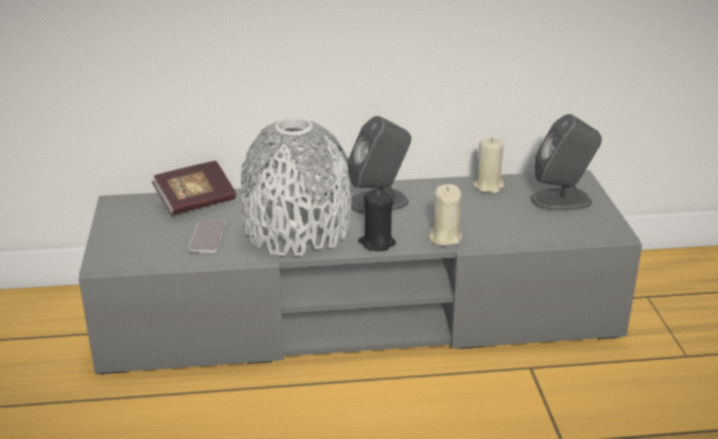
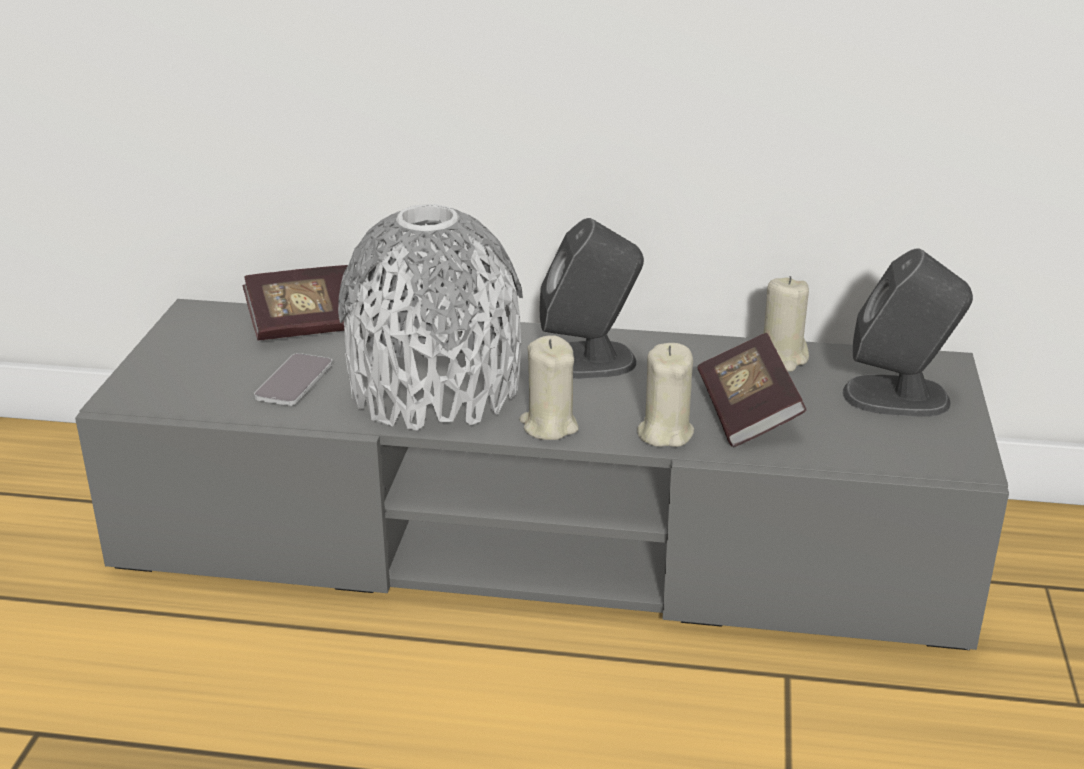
camera: 15 degrees right, 0 degrees up
black candle [358,188,396,251] -> beige candle [519,335,579,440]
none -> book [697,333,806,447]

